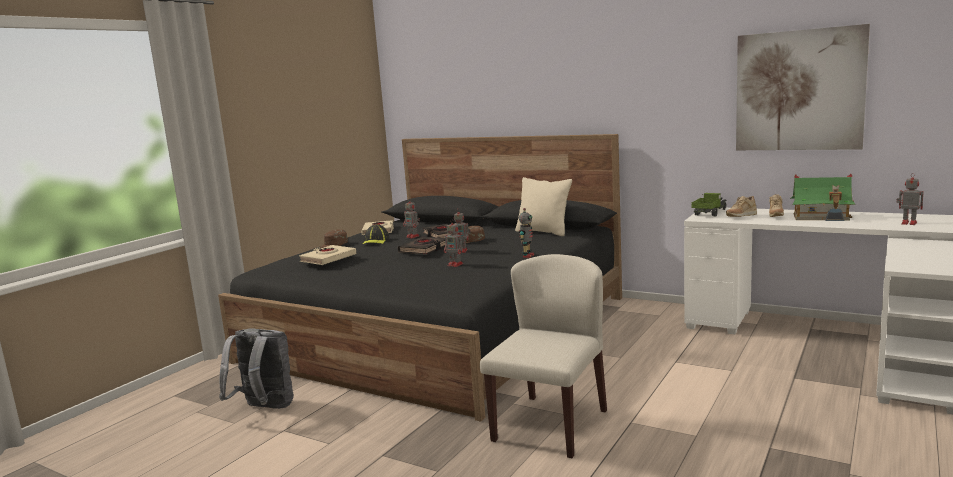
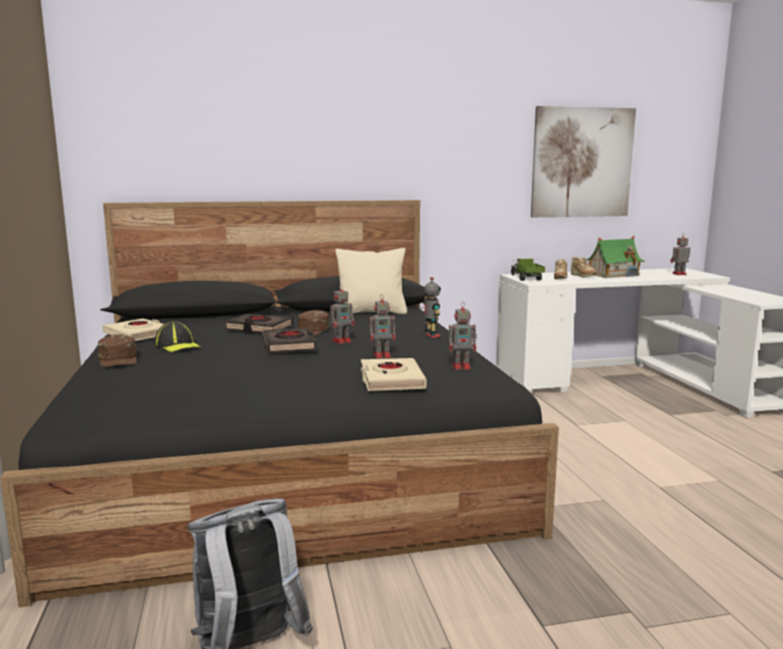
camera: 45 degrees left, 0 degrees up
beige book [299,245,356,265] -> beige book moved to [361,358,427,391]
toy robot [403,198,420,238] -> toy robot moved to [449,303,477,370]
beige chair [480,254,607,458] -> none

